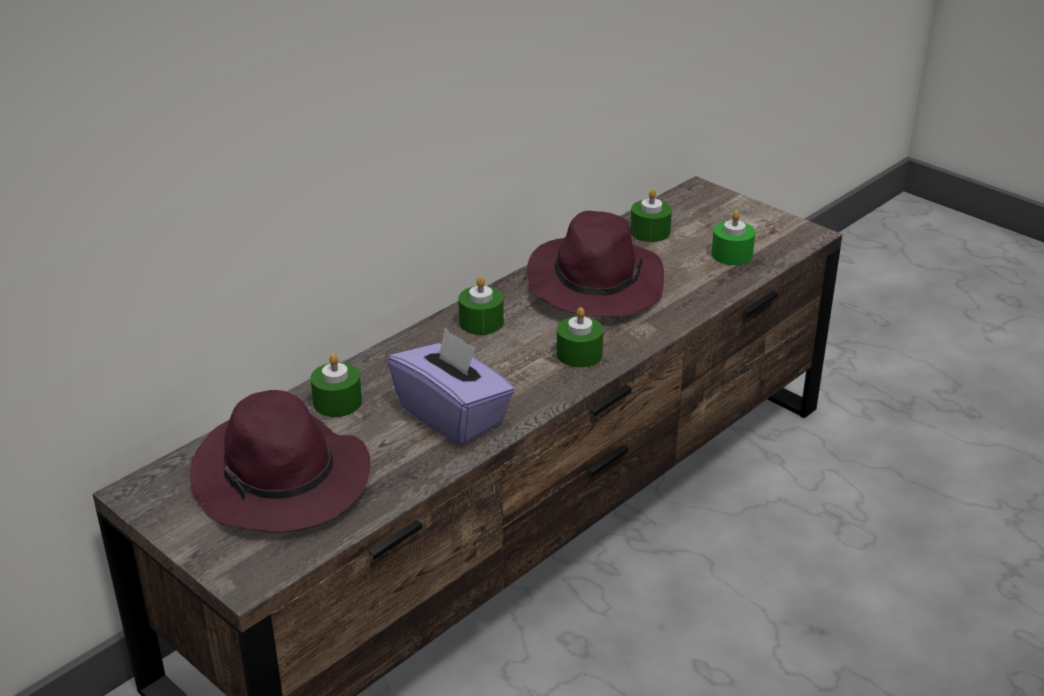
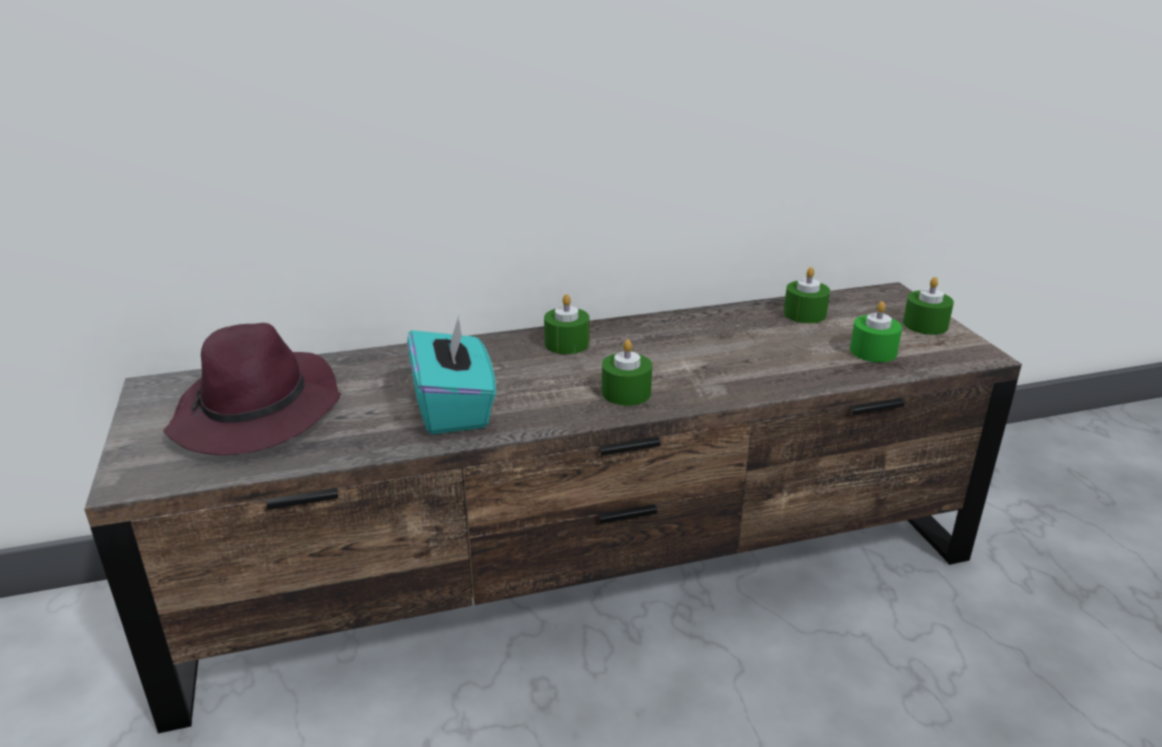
camera: 30 degrees right, 5 degrees down
green candle [311,354,362,417] -> green candle moved to [903,277,954,335]
purple tissue box [388,328,515,445] -> turquoise tissue box [407,316,496,434]
purple hat [527,211,664,317] -> none

